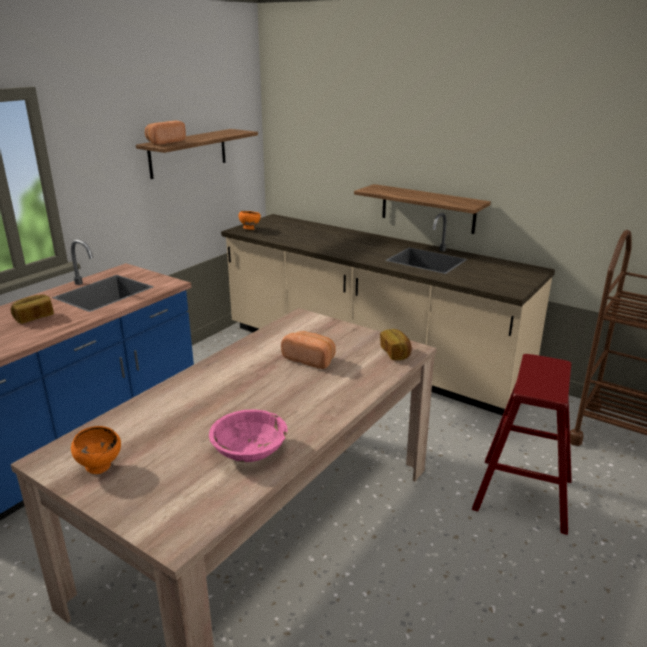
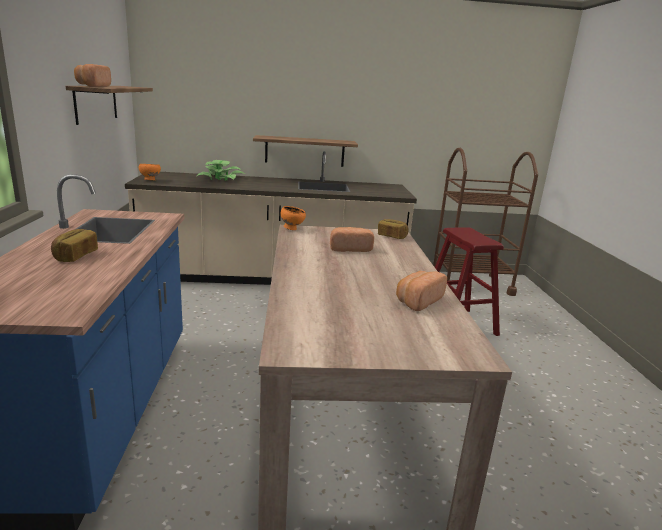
camera: 40 degrees left, 5 degrees down
orange bowl [71,426,121,474] -> orange bowl moved to [281,206,306,230]
pink bowl [209,409,288,462] -> bread [396,271,447,311]
none -> potted plant [197,160,245,180]

